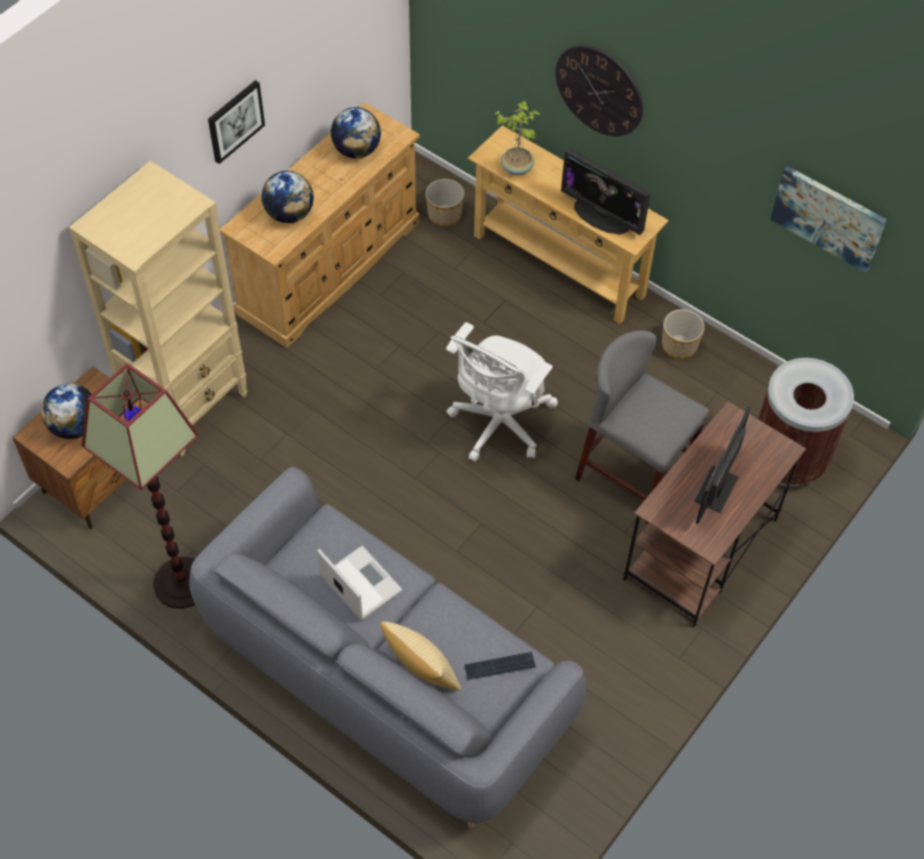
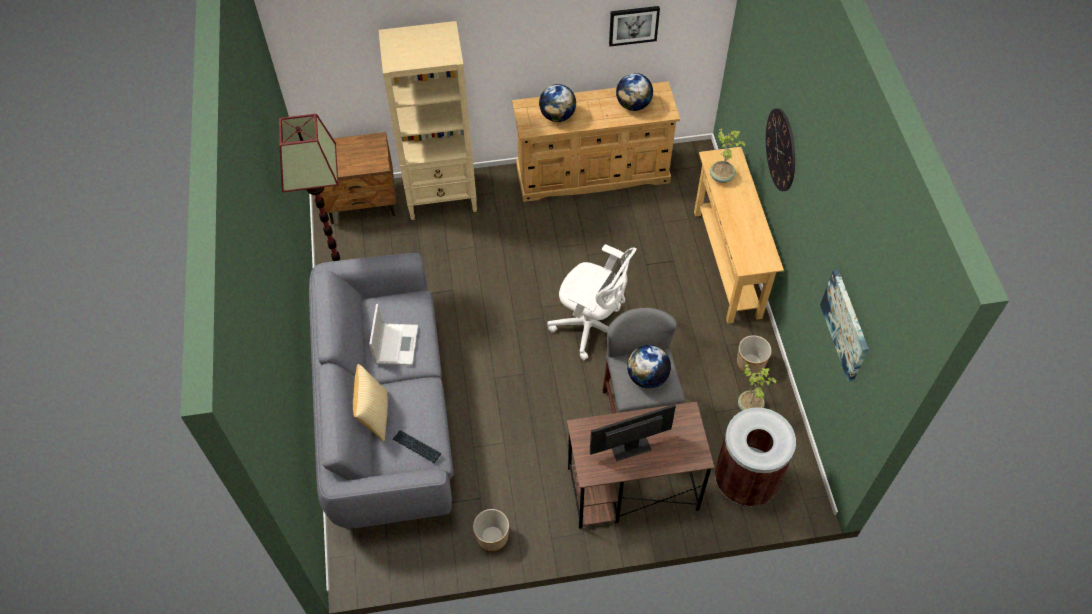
camera: 45 degrees right, 0 degrees up
globe [41,384,91,439] -> globe moved to [627,345,671,389]
picture [208,80,265,164] -> picture moved to [609,6,660,47]
planter [426,179,464,227] -> planter moved to [473,509,509,551]
white office chair [446,322,558,462] -> white office chair turned 135 degrees counterclockwise [547,244,637,360]
monitor [561,148,651,235] -> none
none -> potted plant [738,364,778,411]

